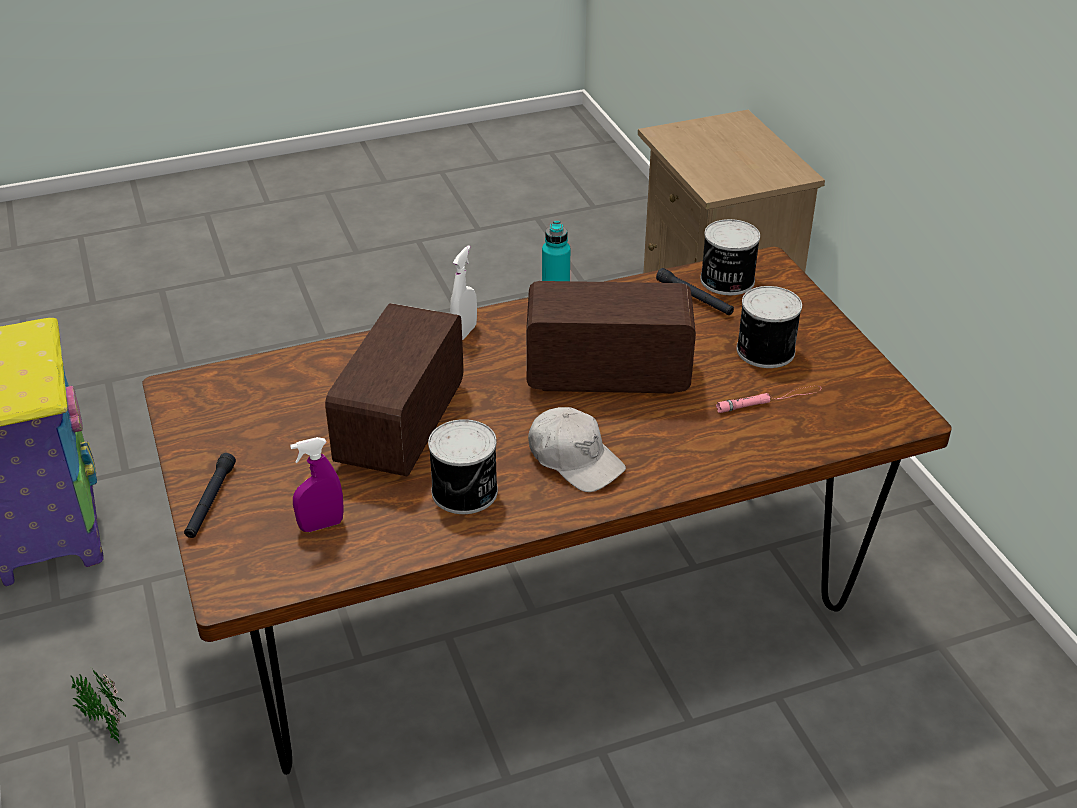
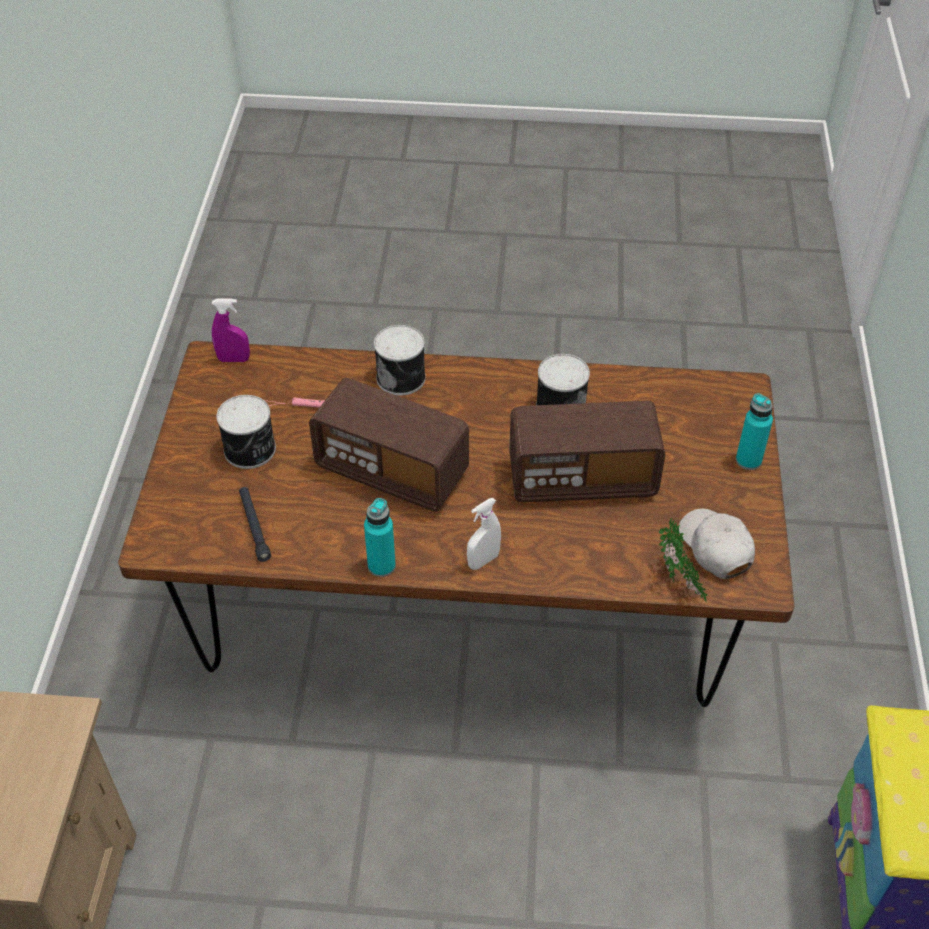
camera: 155 degrees left, 10 degrees up
potted plant [70,667,126,743] -> potted plant moved to [659,518,708,602]
black flashlight [184,453,236,538] -> turquoise bottle [736,393,773,470]
purple spray bottle [290,437,344,532] -> purple spray bottle moved to [212,299,250,362]
radio [325,303,464,477] -> radio turned 45 degrees clockwise [509,401,666,502]
white cap [528,407,626,492] -> white cap moved to [679,508,755,579]
can [700,219,760,295] -> can moved to [374,325,426,396]

